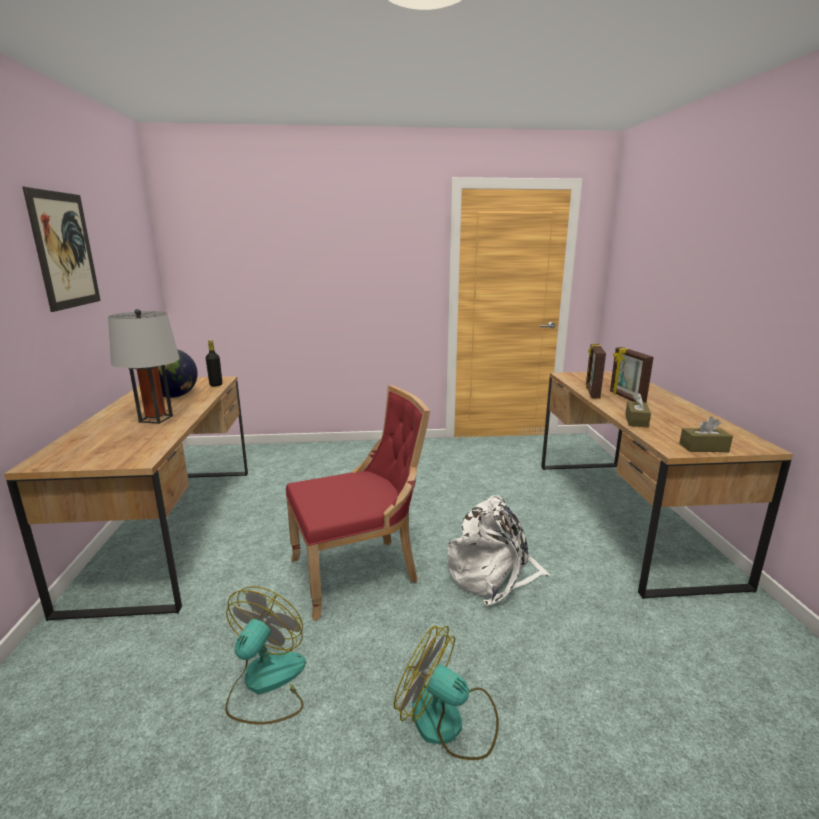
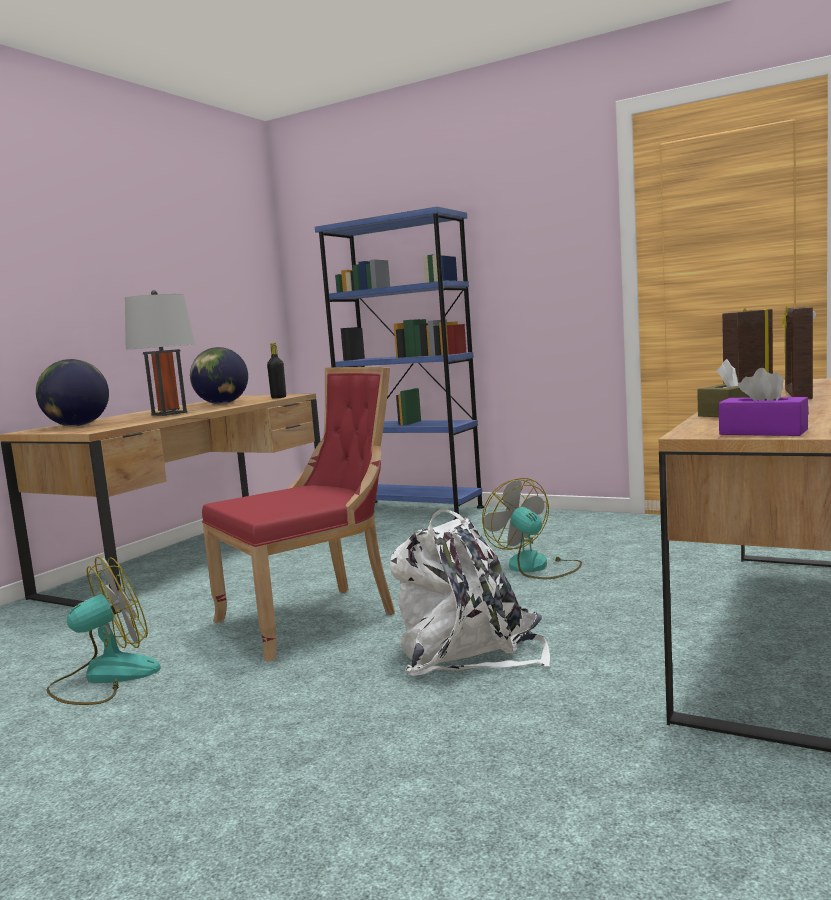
camera: 35 degrees right, 10 degrees down
picture [23,187,101,312] -> none
red chair [286,385,430,621] -> red chair turned 45 degrees counterclockwise [202,367,395,662]
fan [394,626,499,760] -> fan moved to [482,478,582,579]
brown tissue box [679,417,733,452] -> purple tissue box [719,368,809,436]
none -> globe [36,359,109,426]
none -> blue bookcase [315,207,484,520]

